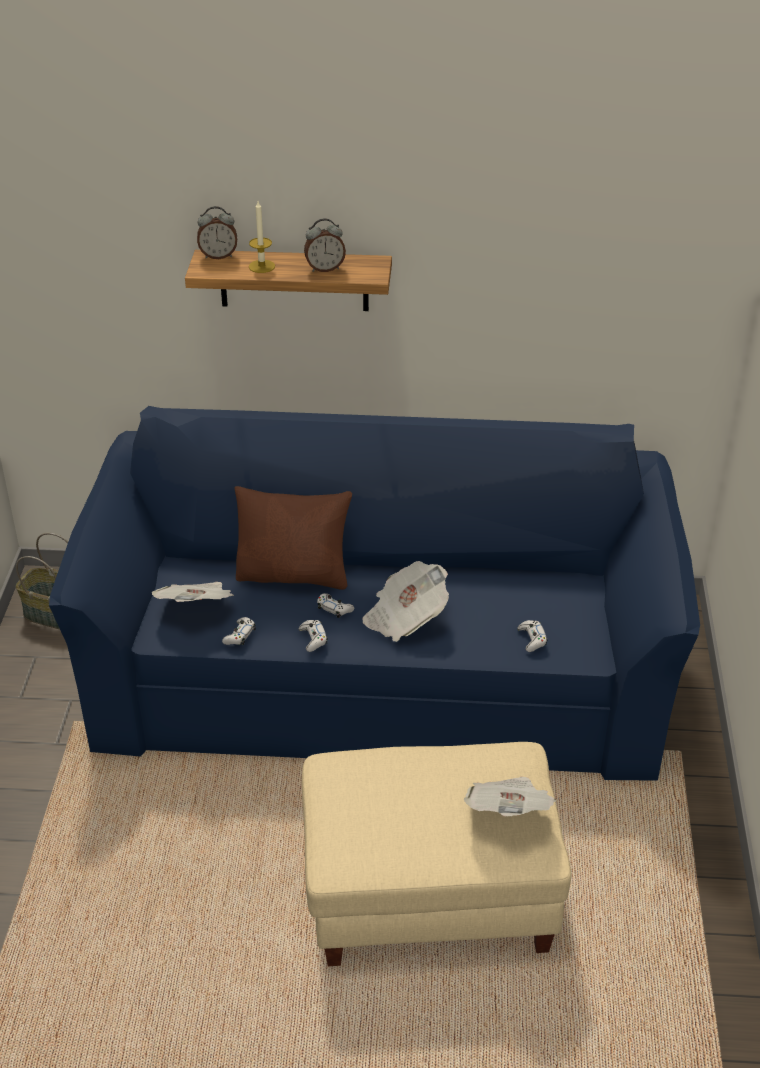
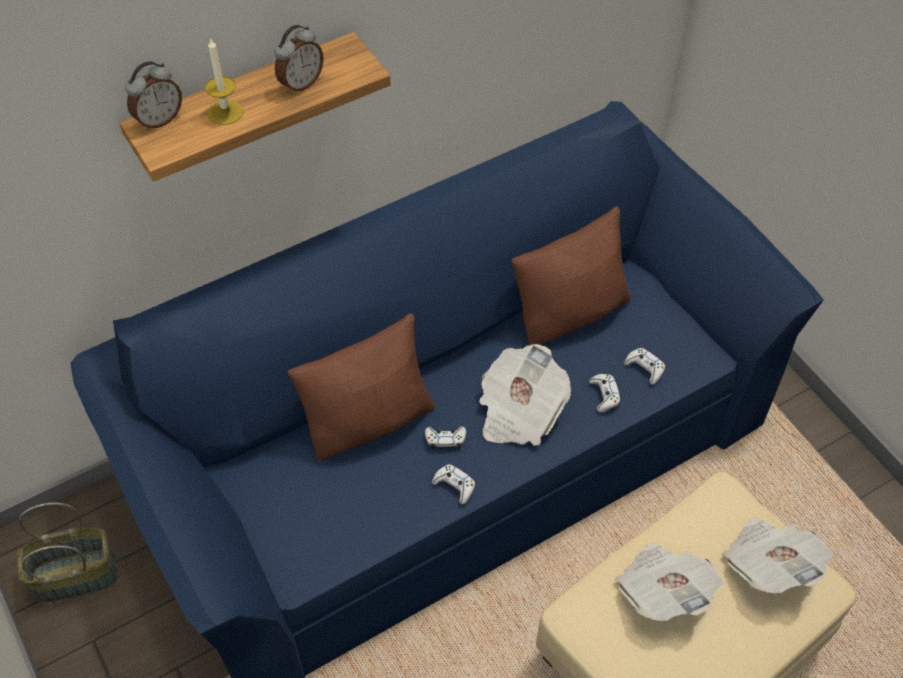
camera: 35 degrees left, 15 degrees up
newspaper [152,582,234,602] -> newspaper moved to [614,543,723,621]
white game controller [222,617,256,645] -> white game controller moved to [589,374,621,412]
none -> brown pillow [511,206,631,345]

